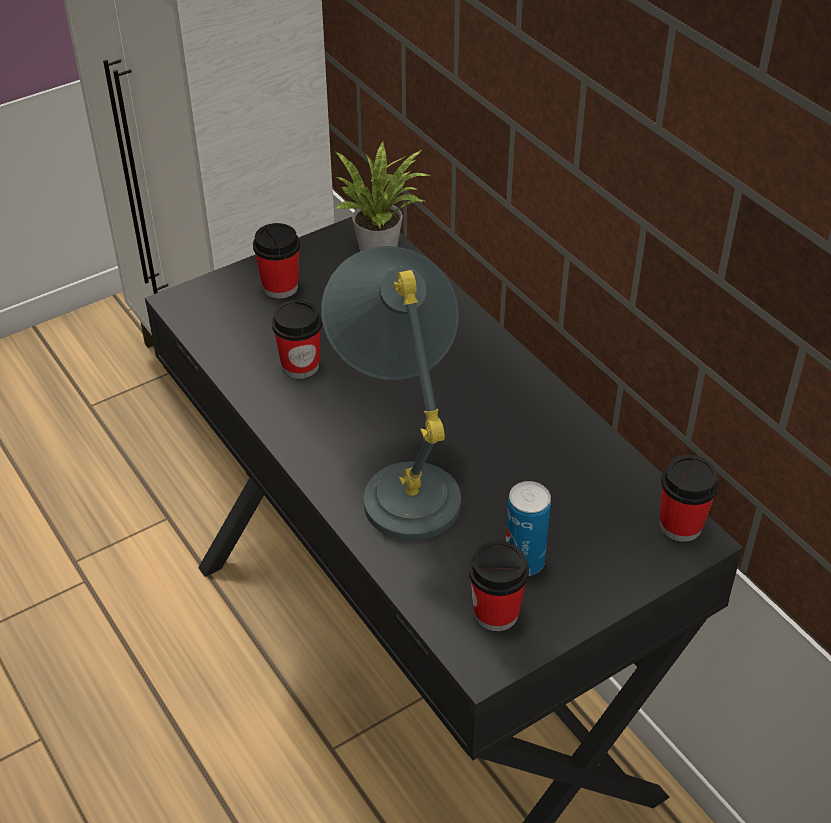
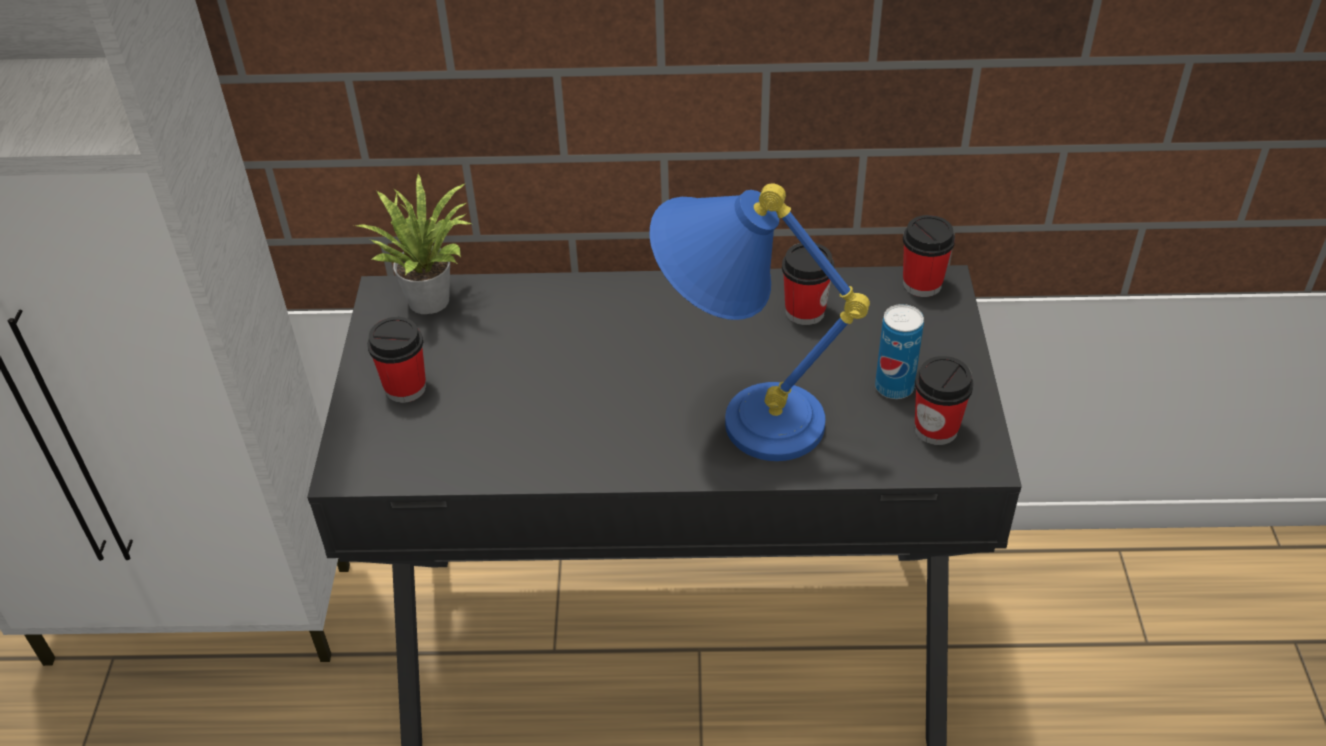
camera: 55 degrees left, 0 degrees up
cup [272,300,322,379] -> cup moved to [782,243,835,325]
grey table lamp [322,246,461,541] -> blue table lamp [650,183,870,461]

